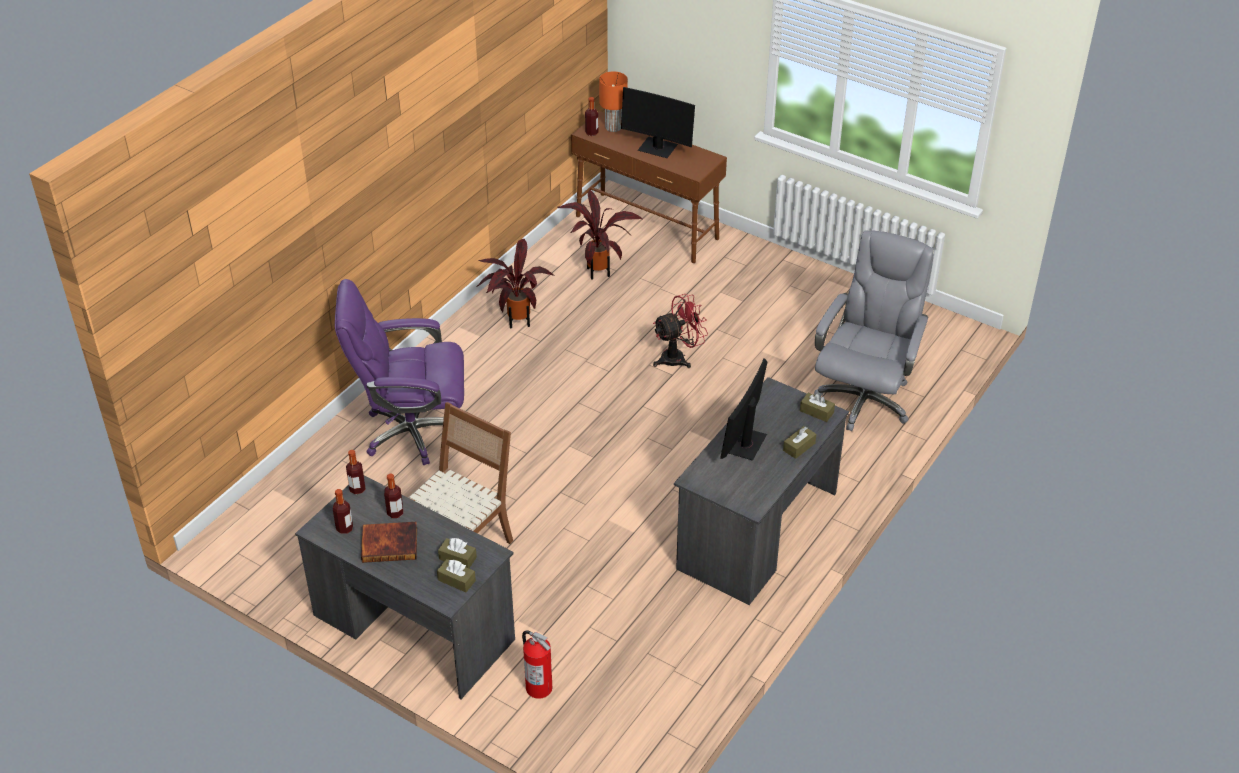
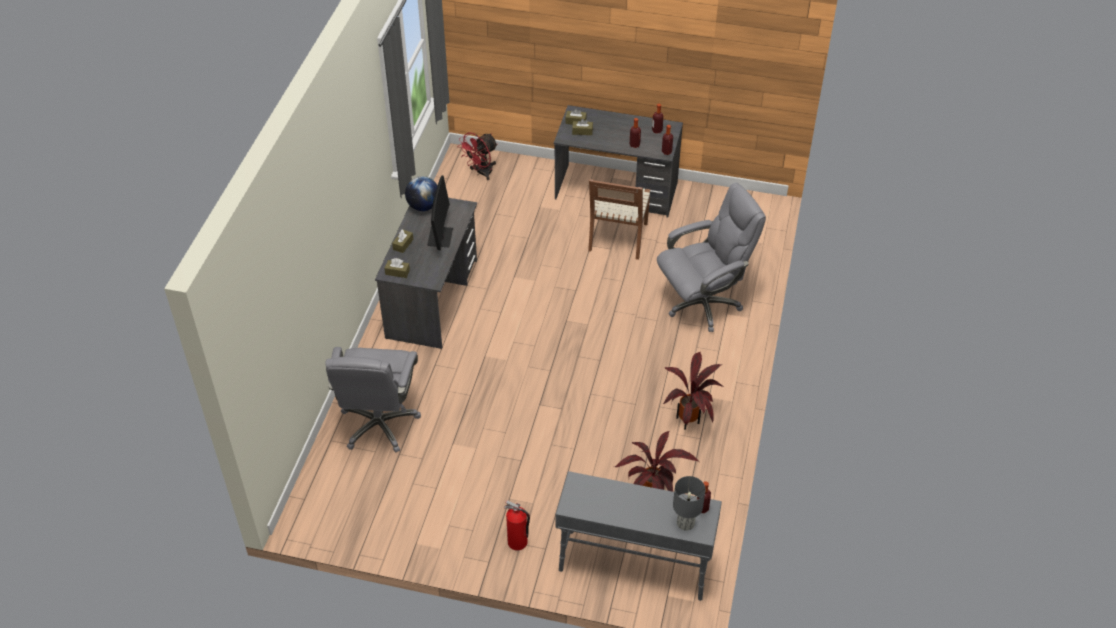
camera: 160 degrees right, 5 degrees up
purple office chair [335,279,464,465] -> grey office chair [657,183,766,332]
book [361,522,417,563] -> none
fire extinguisher [522,630,552,699] -> fire extinguisher moved to [504,500,530,551]
brown console table [571,111,727,263] -> grey console table [555,471,722,601]
orange table lamp [599,72,628,132] -> grey table lamp [673,476,705,531]
monitor [621,87,695,158] -> none
red fan [653,294,708,368] -> red fan moved to [458,132,498,180]
none -> globe [405,176,438,211]

